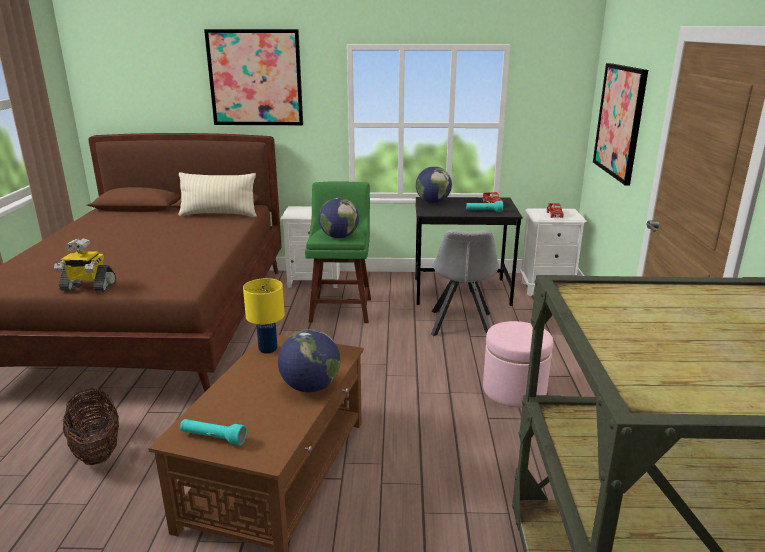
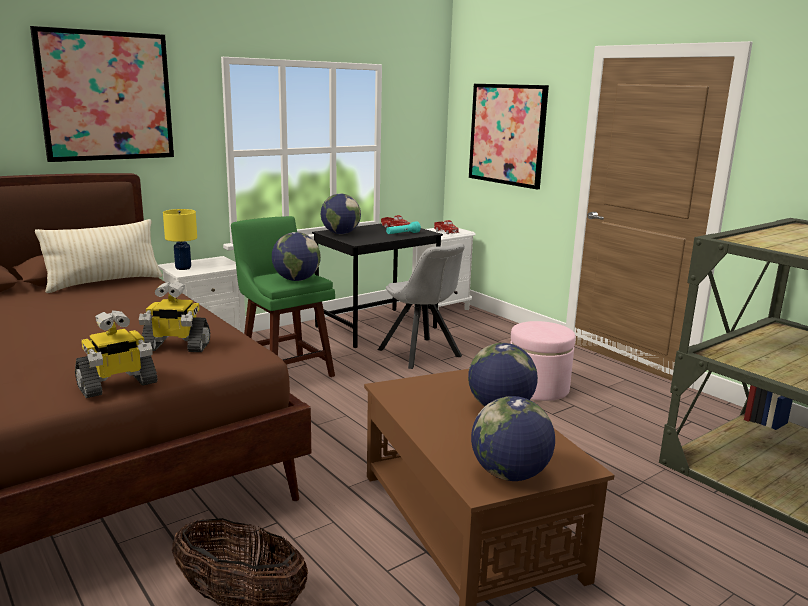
camera: 40 degrees left, 5 degrees down
turquoise flashlight [180,419,247,446] -> globe [471,396,555,481]
yellow table lamp [243,278,285,354] -> yellow table lamp moved to [163,209,197,270]
none -> toy robot [139,281,210,352]

